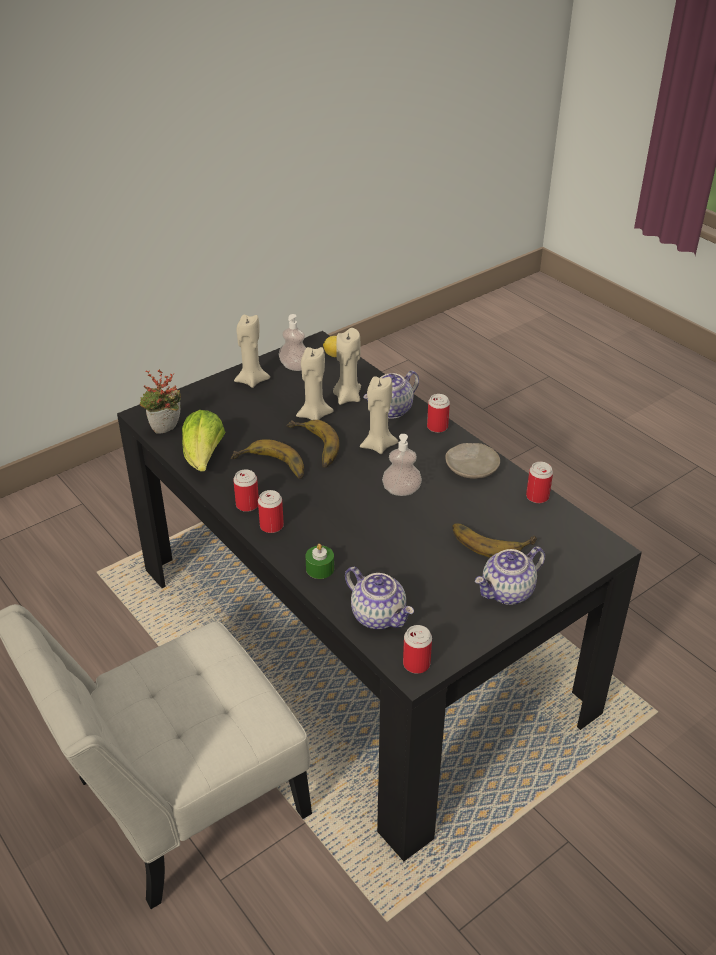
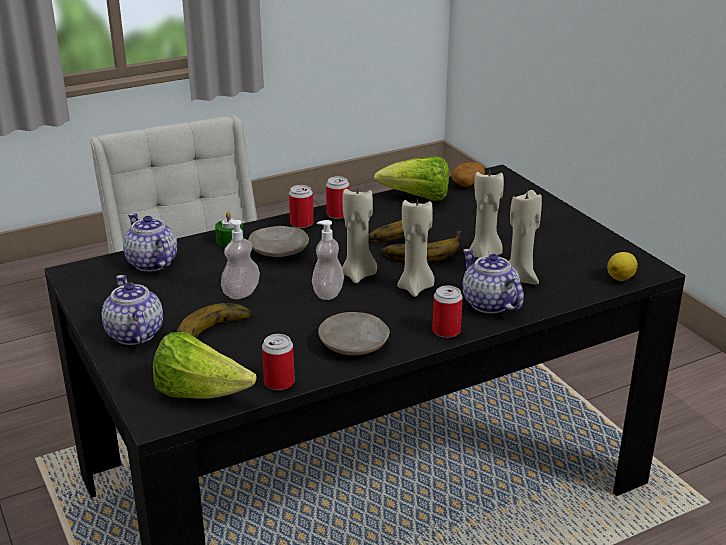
camera: 100 degrees right, 10 degrees down
potted plant [140,369,181,433] -> potato [451,162,485,187]
beige candle [234,315,270,388] -> beige candle moved to [342,186,377,284]
soap dispenser [278,314,306,371] -> soap dispenser moved to [221,220,260,299]
teapot [345,567,414,629] -> teapot turned 90 degrees clockwise [123,213,177,272]
can [403,625,432,674] -> none
none -> lettuce [153,332,257,398]
none -> beige plate [248,226,309,257]

